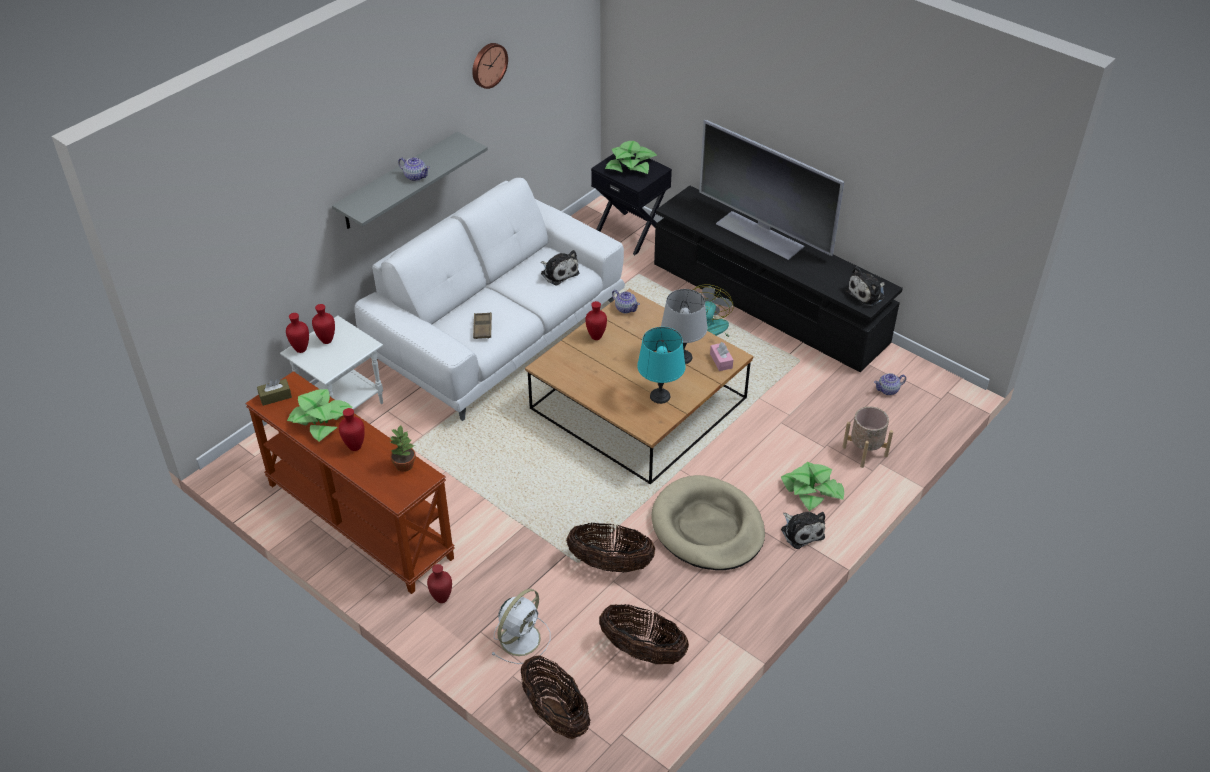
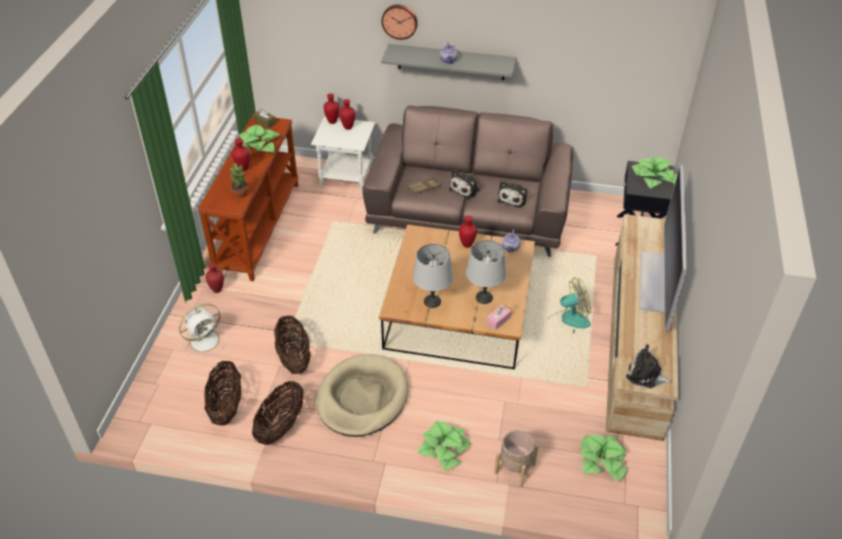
camera: 60 degrees right, 0 degrees up
white sofa [355,178,625,421] -> brown sofa [363,105,573,257]
wall clock [472,43,508,89] -> wall clock moved to [381,5,418,40]
white fan [491,589,550,664] -> white fan turned 45 degrees counterclockwise [179,303,227,357]
basket [521,655,590,739] -> basket moved to [252,381,303,445]
turquoise table lamp [637,327,686,404] -> grey table lamp [413,244,453,308]
black tv stand [654,186,903,372] -> beige tv stand [606,214,678,441]
plush toy [781,512,825,549] -> plush toy moved to [449,170,480,199]
teapot [874,373,906,395] -> potted plant [580,435,628,482]

